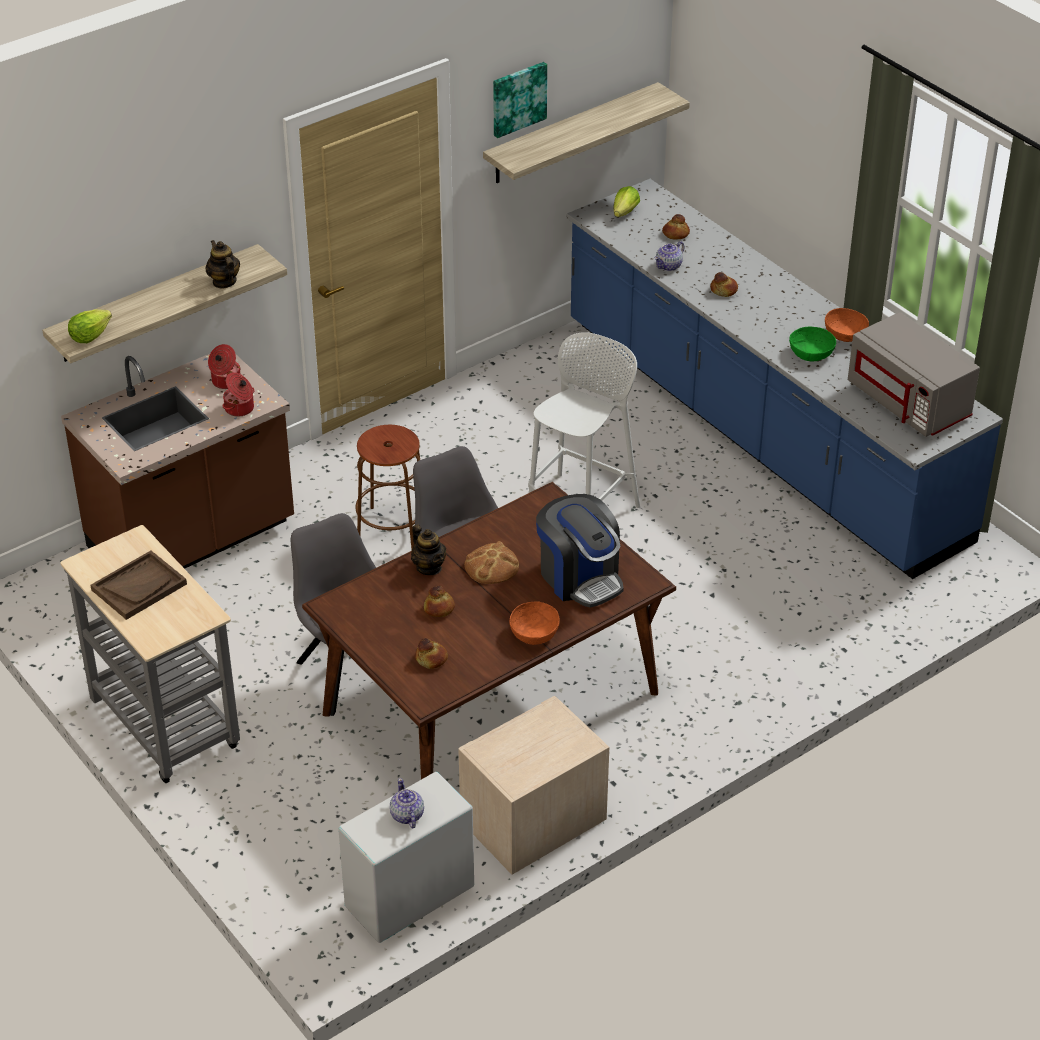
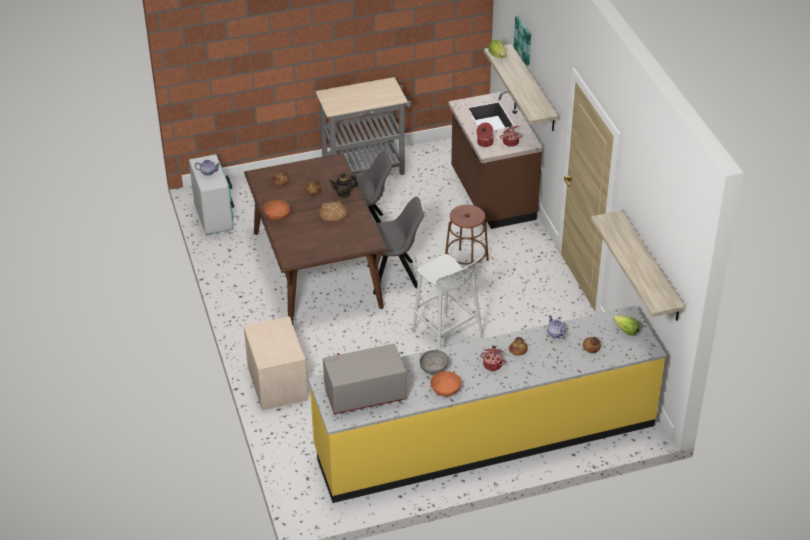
camera: 110 degrees right, 0 degrees up
brown tray [91,551,187,620] -> none
teapot [205,240,240,288] -> none
beige nightstand [458,696,609,875] -> beige nightstand moved to [244,316,308,411]
picture [493,62,547,138] -> picture moved to [514,16,531,66]
coffee machine [536,494,624,607] -> none
blue counter [567,179,1003,579] -> yellow counter [308,305,666,503]
green bowl [789,327,836,361] -> grey bowl [420,350,449,375]
none -> cooking pot [481,346,505,371]

